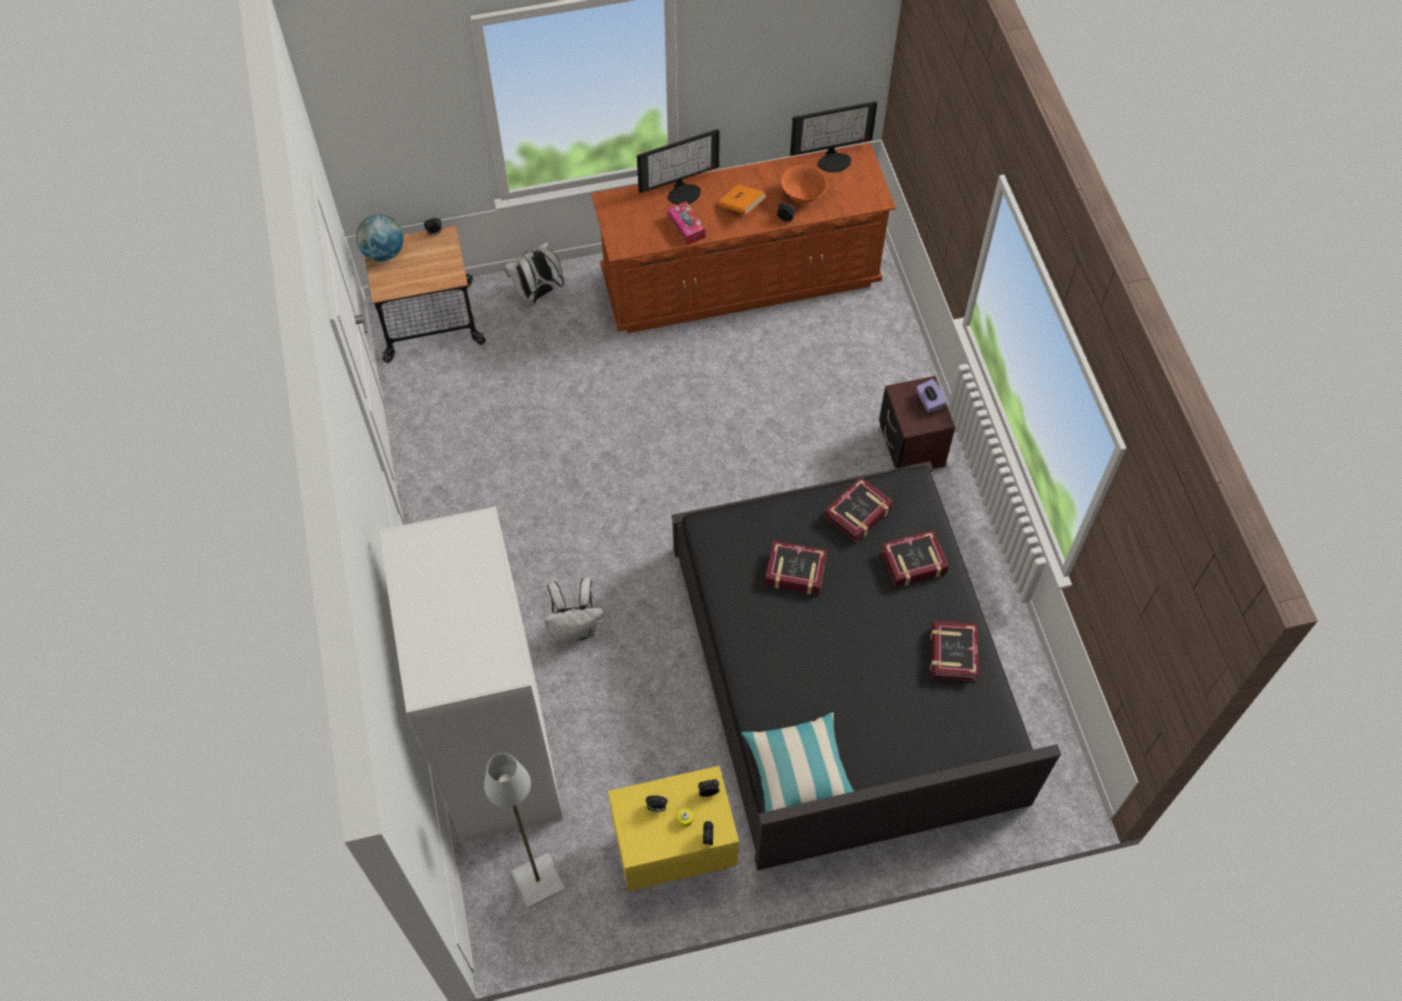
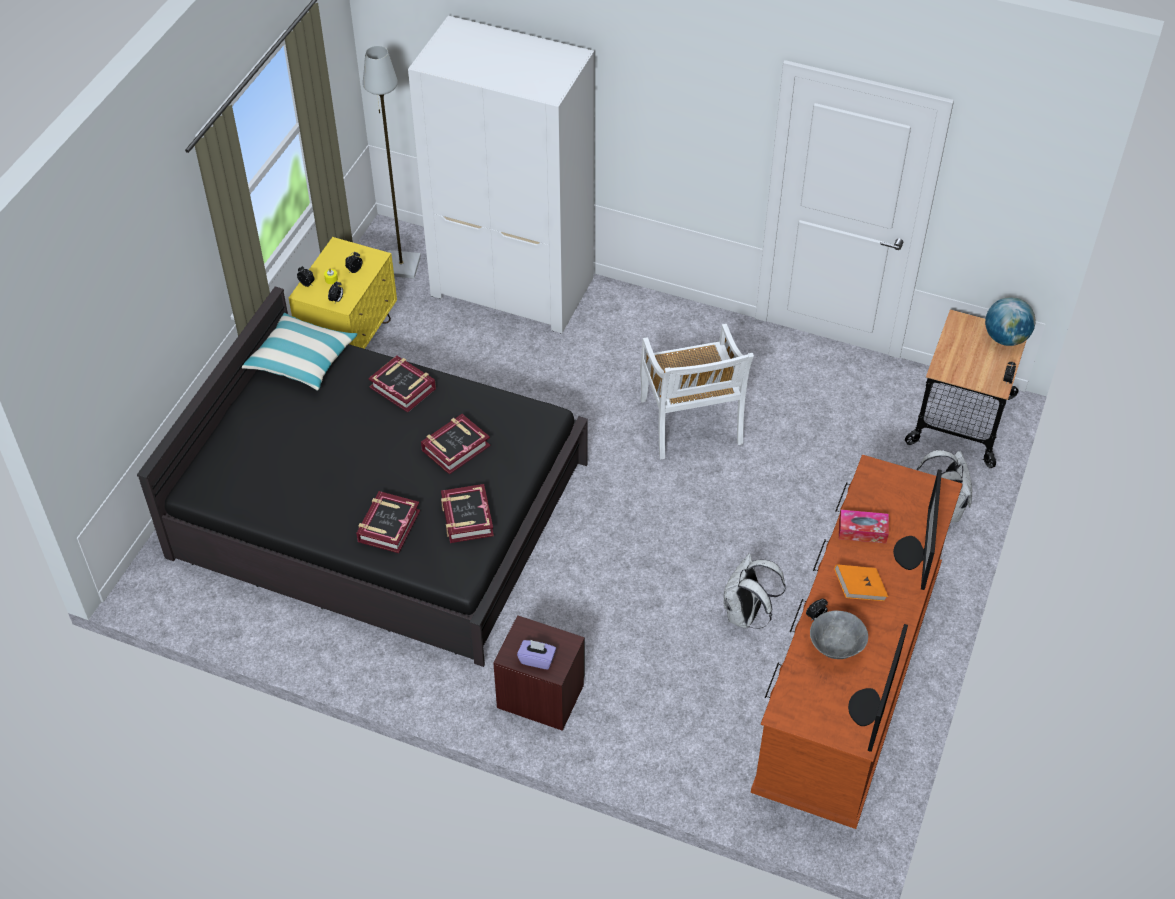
camera: 125 degrees right, 10 degrees down
white backpack [545,577,604,642] -> white backpack moved to [723,553,786,629]
orange bowl [781,165,827,203] -> grey bowl [810,611,868,659]
book [930,621,979,682] -> book moved to [368,356,436,412]
none -> white chair [640,324,754,460]

